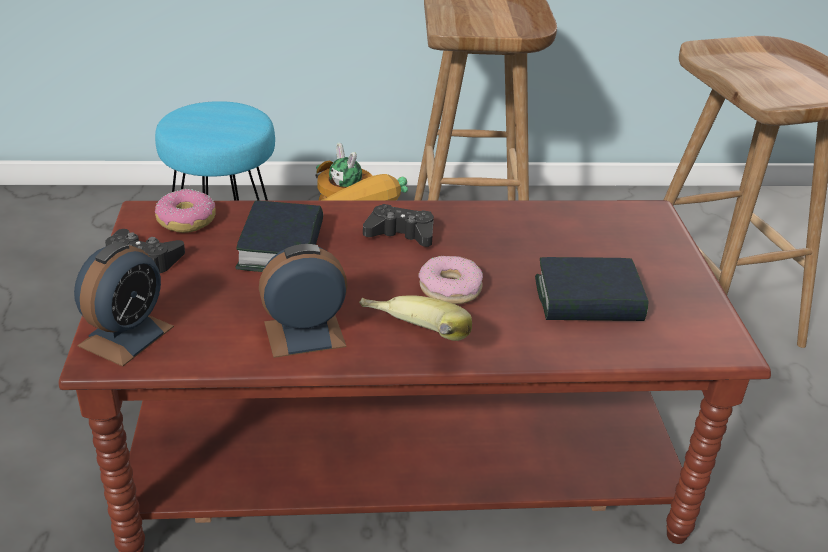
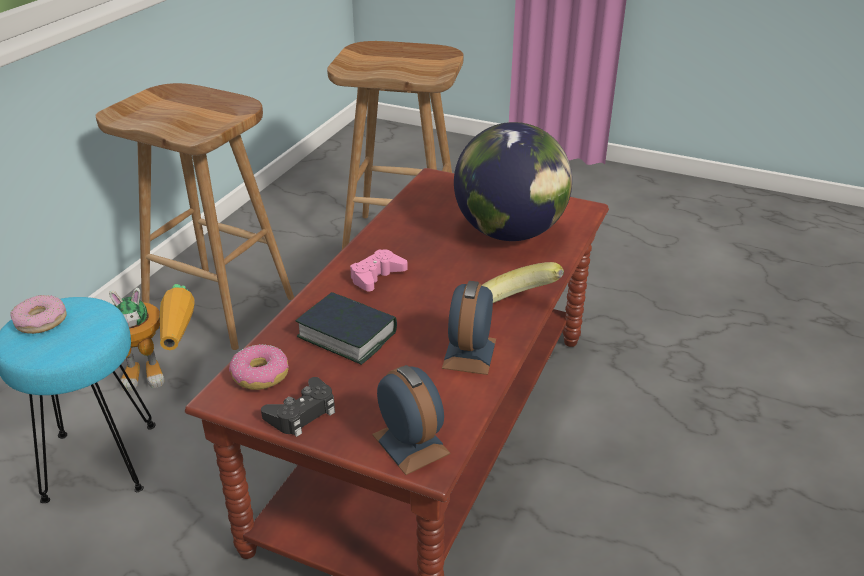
camera: 60 degrees left, 0 degrees up
black game controller [363,204,434,247] -> pink game controller [350,249,408,291]
donut [419,256,483,304] -> donut moved to [10,295,67,334]
book [535,257,649,321] -> globe [454,122,572,241]

